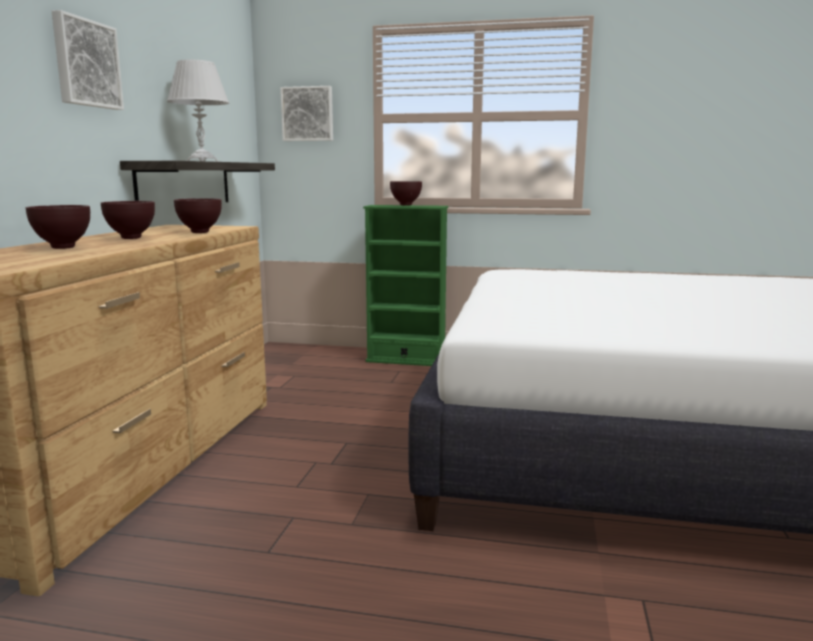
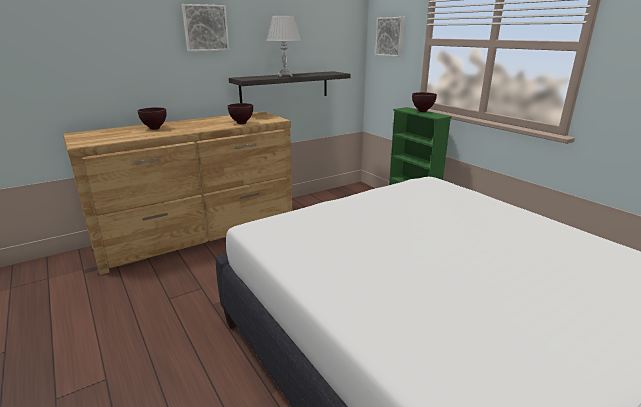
camera: 45 degrees right, 10 degrees up
brown bowl [101,201,155,239] -> none

